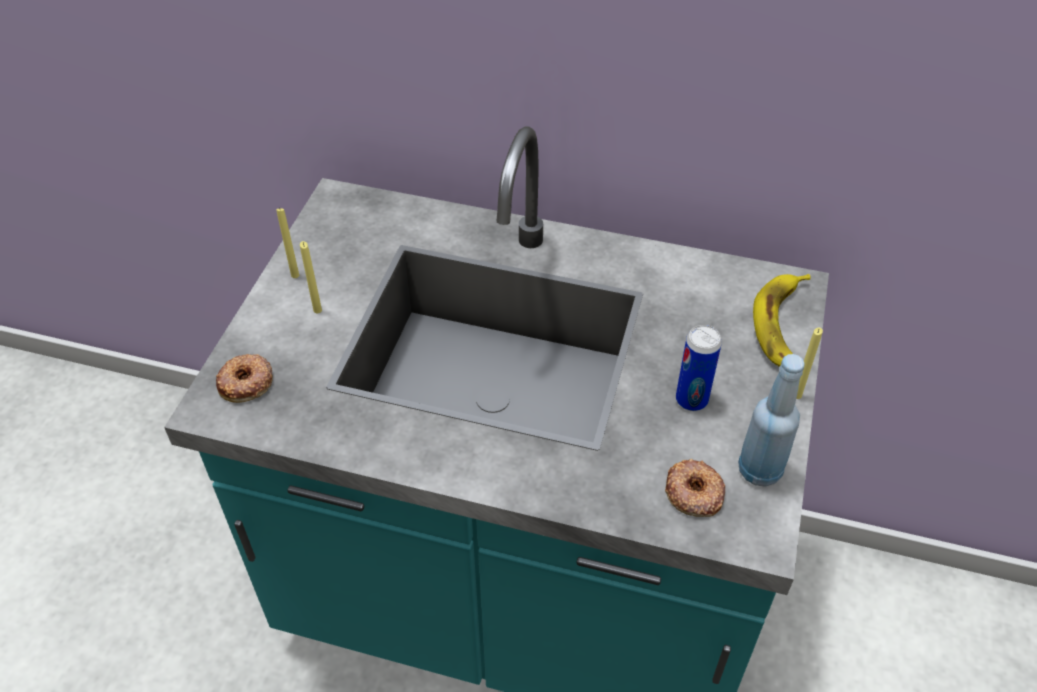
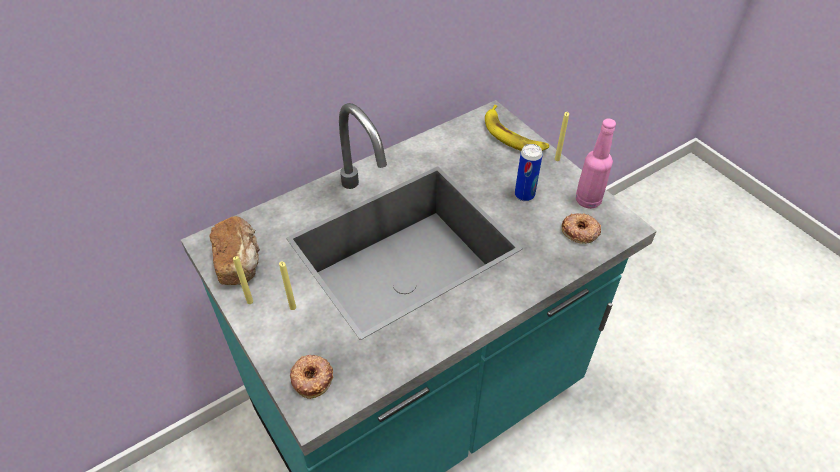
camera: 50 degrees left, 0 degrees up
blue bottle [738,354,805,487] -> pink bottle [576,119,616,209]
none -> bread [210,216,260,285]

